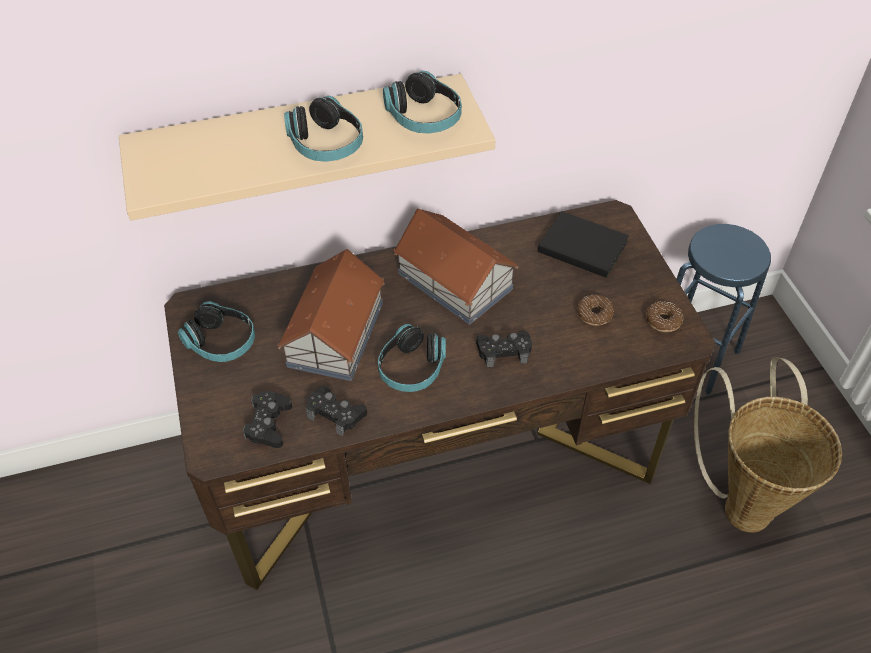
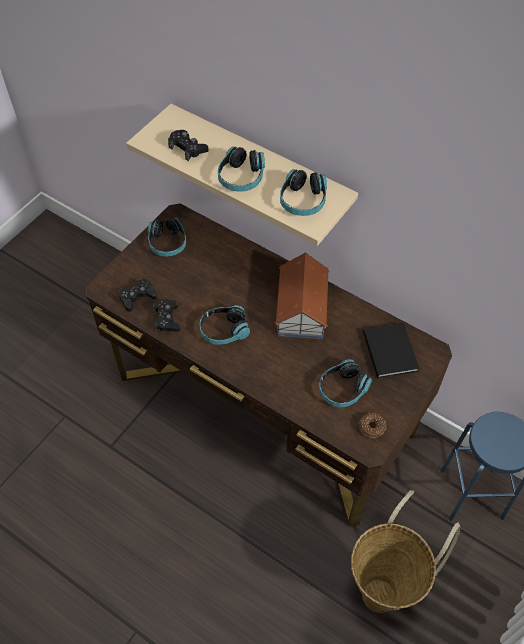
camera: 50 degrees right, 5 degrees up
toy house [278,249,385,381] -> none
black game controller [476,331,532,367] -> black game controller moved to [168,130,209,162]
donut [577,295,614,326] -> headphones [319,359,372,407]

